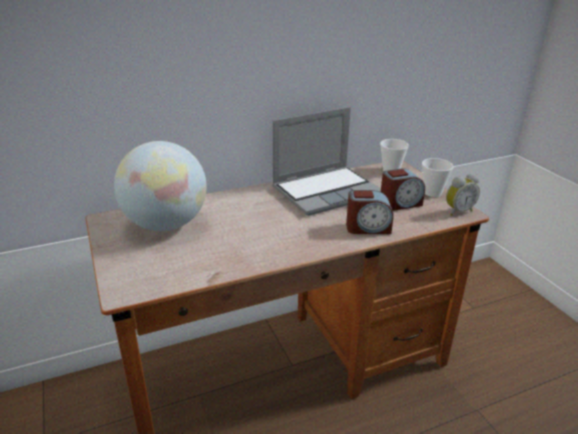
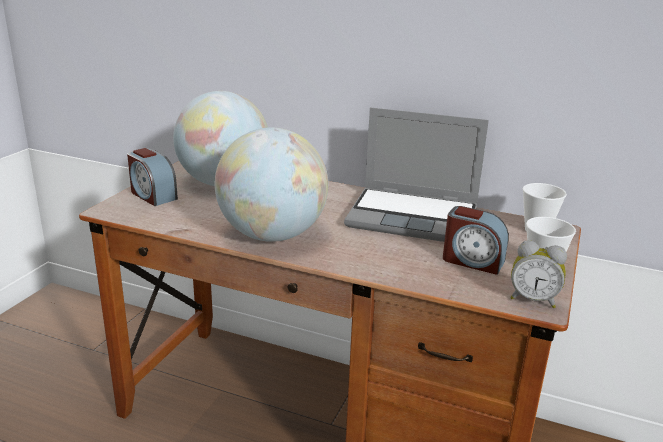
camera: 45 degrees right, 5 degrees down
alarm clock [346,190,393,234] -> alarm clock moved to [127,148,178,206]
none -> globe [215,127,328,242]

